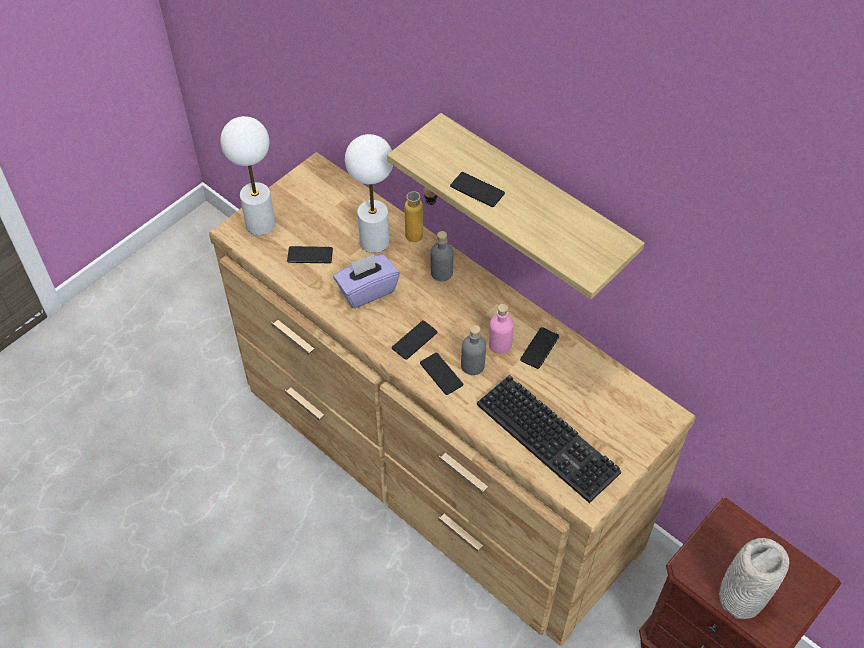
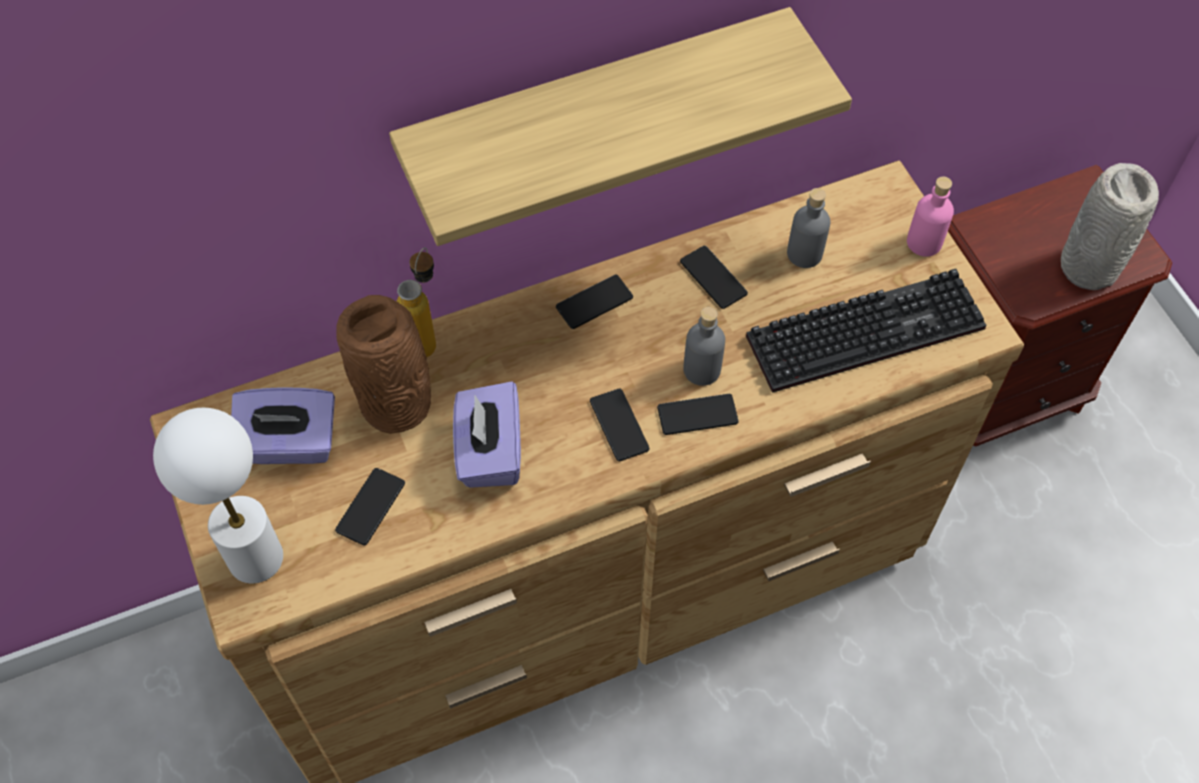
camera: 65 degrees left, 5 degrees up
white table lamp [345,134,393,253] -> brown vase [336,295,431,434]
grey bottle [431,231,453,281] -> grey bottle moved to [787,188,830,268]
phone [450,172,505,207] -> phone moved to [556,274,633,329]
pink bottle [489,304,514,354] -> pink bottle moved to [907,176,954,257]
none -> purple tissue box [231,387,335,464]

